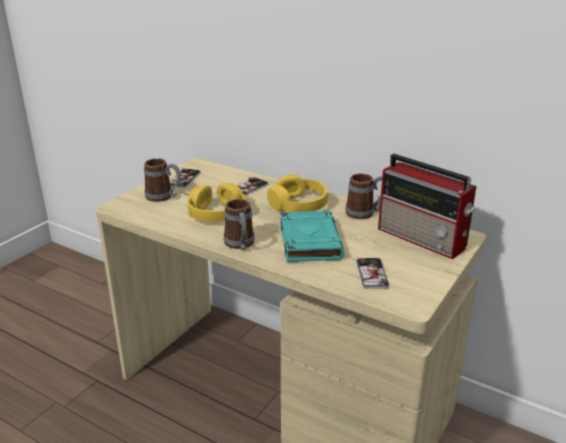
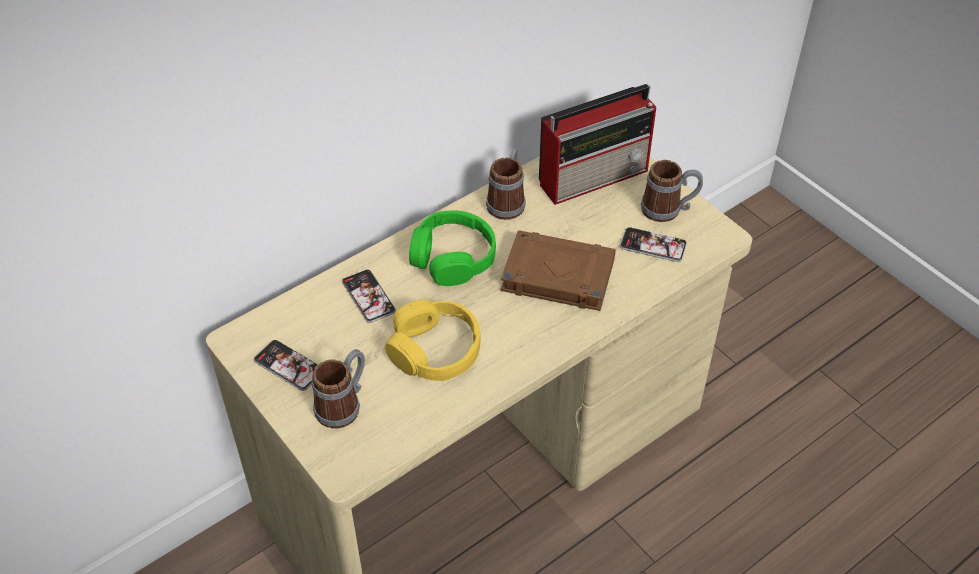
camera: 70 degrees left, 20 degrees up
mug [224,199,255,250] -> mug moved to [641,160,703,222]
yellow headphones [267,175,328,212] -> green headphones [409,210,496,286]
turquoise book [280,211,344,262] -> brown book [501,230,616,311]

